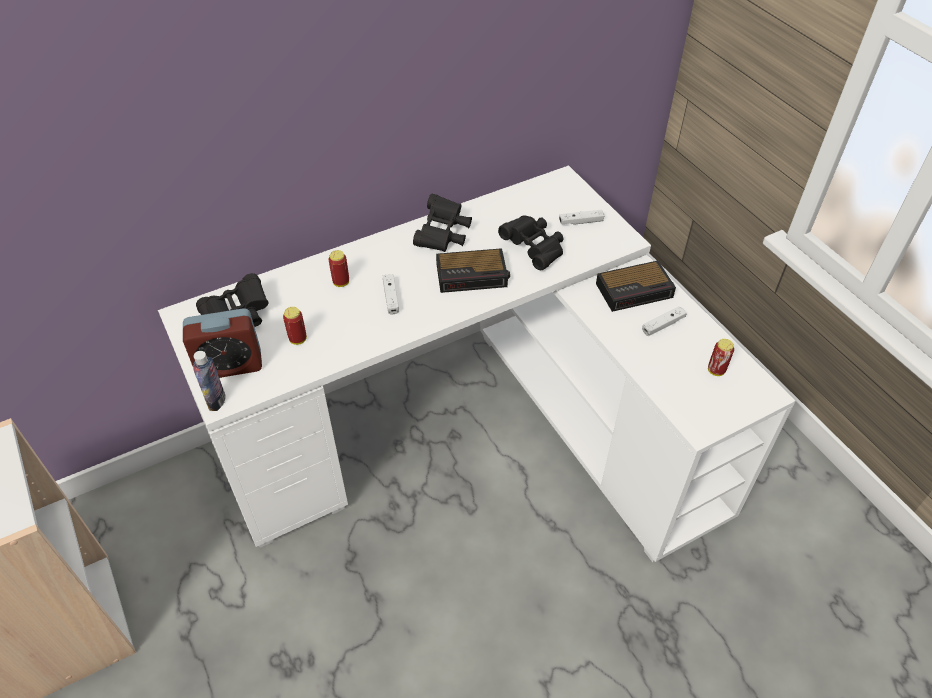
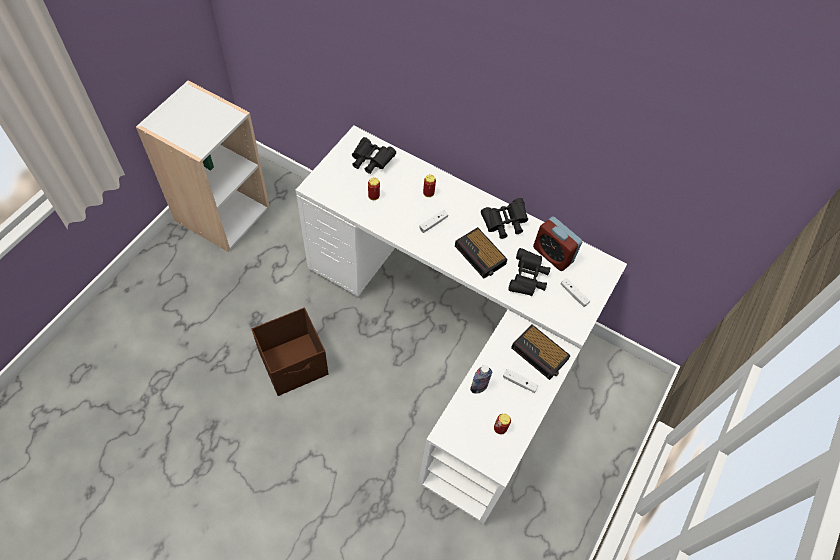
camera: 55 degrees right, 10 degrees up
alarm clock [183,308,262,378] -> alarm clock moved to [533,216,582,271]
bottle [193,351,226,411] -> bottle moved to [470,365,492,393]
none -> brown storage box [252,308,328,396]

